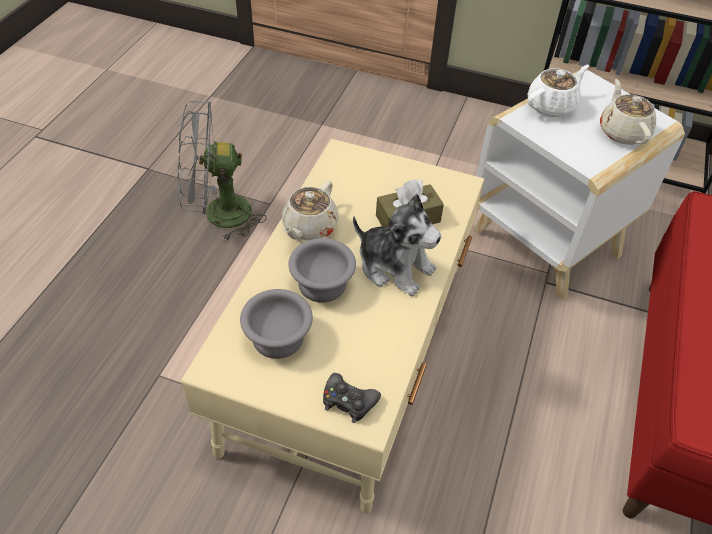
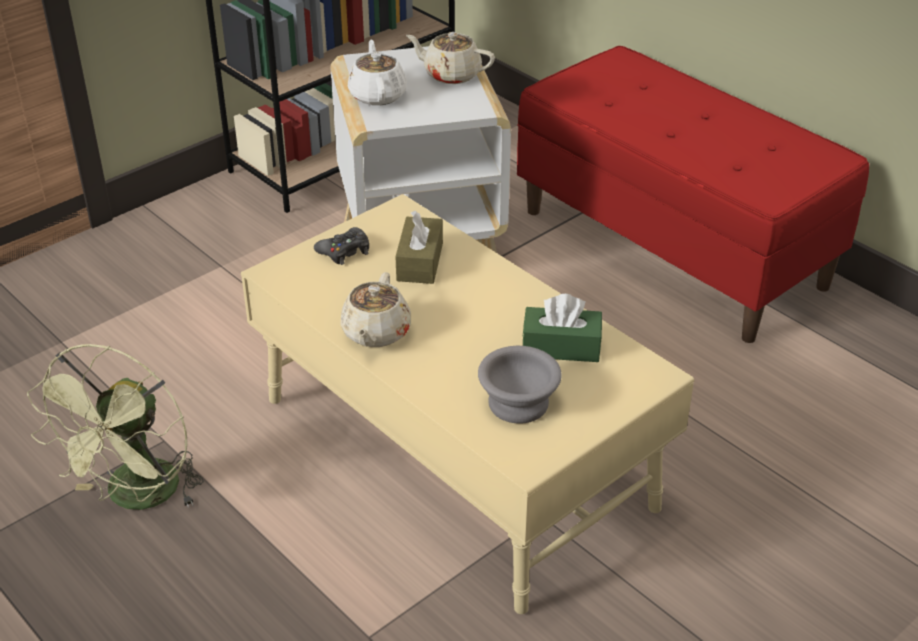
camera: 60 degrees left, 10 degrees down
grey fan [177,101,266,242] -> green fan [27,344,204,510]
beige teapot [282,181,339,241] -> beige teapot turned 45 degrees clockwise [340,272,411,347]
grey bowl [289,238,356,303] -> none
black game controller [323,373,381,423] -> black game controller moved to [314,227,369,265]
plush toy [353,194,441,296] -> none
none -> green tissue box [522,294,602,362]

